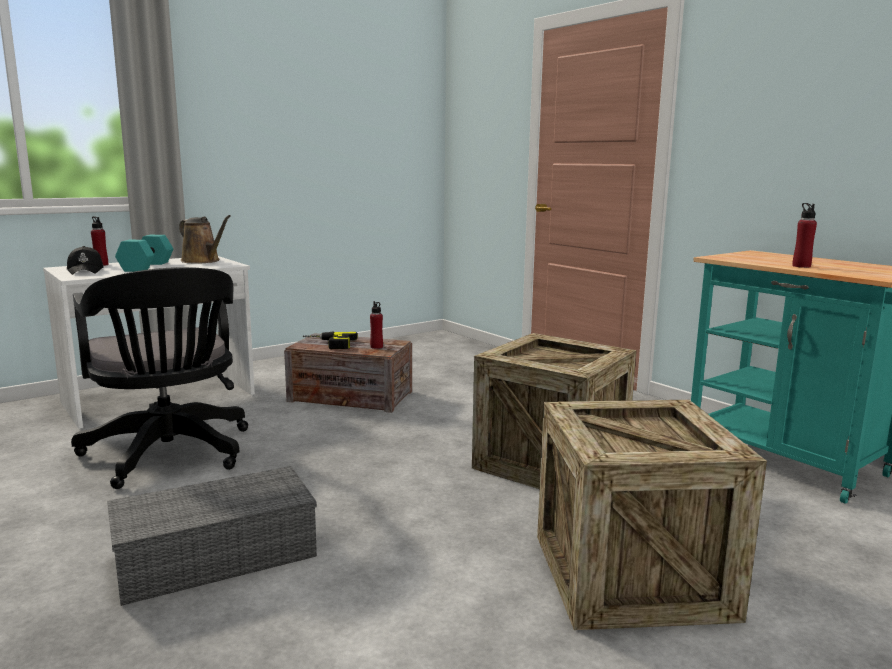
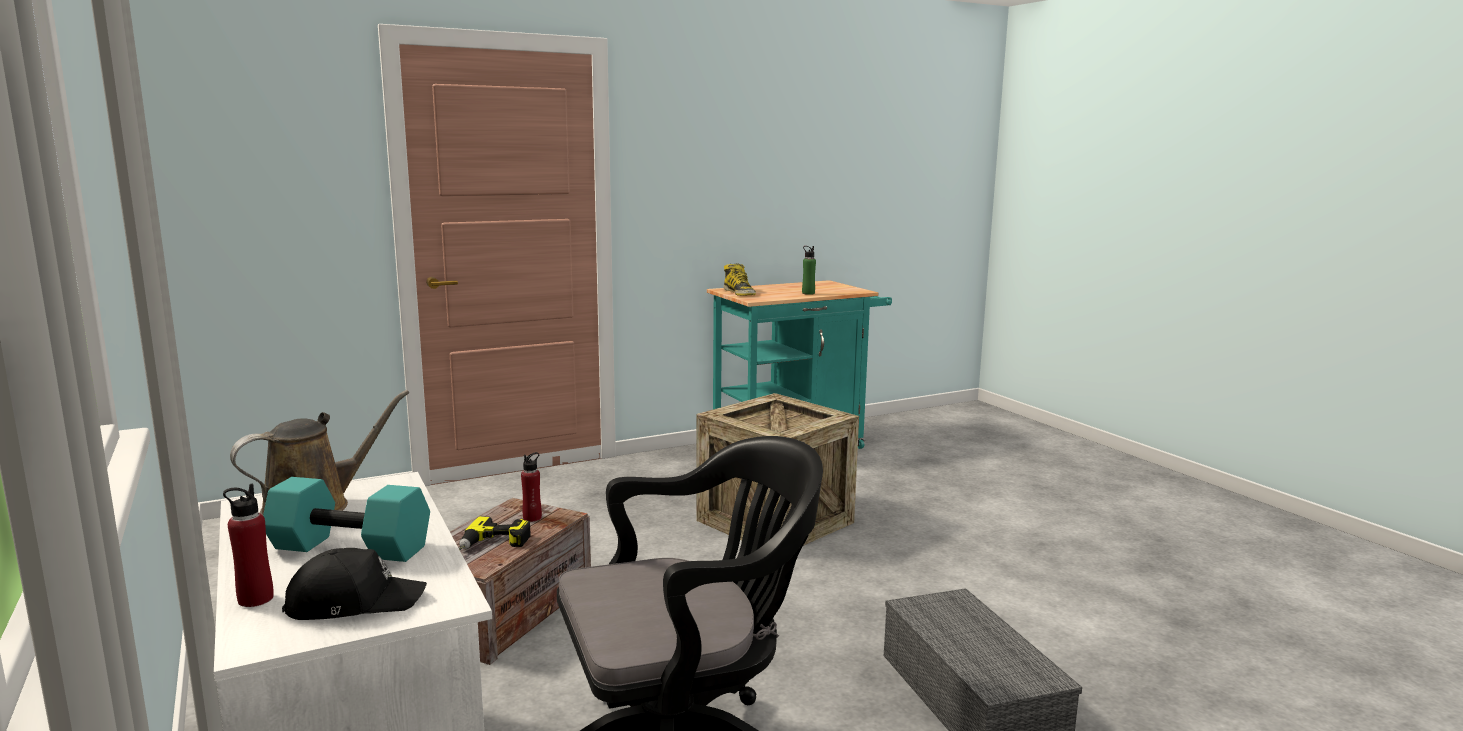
camera: 80 degrees left, 0 degrees up
crate [537,400,767,630] -> none
red bottle [792,203,817,268] -> green bottle [802,246,816,295]
none -> boot [723,263,756,296]

